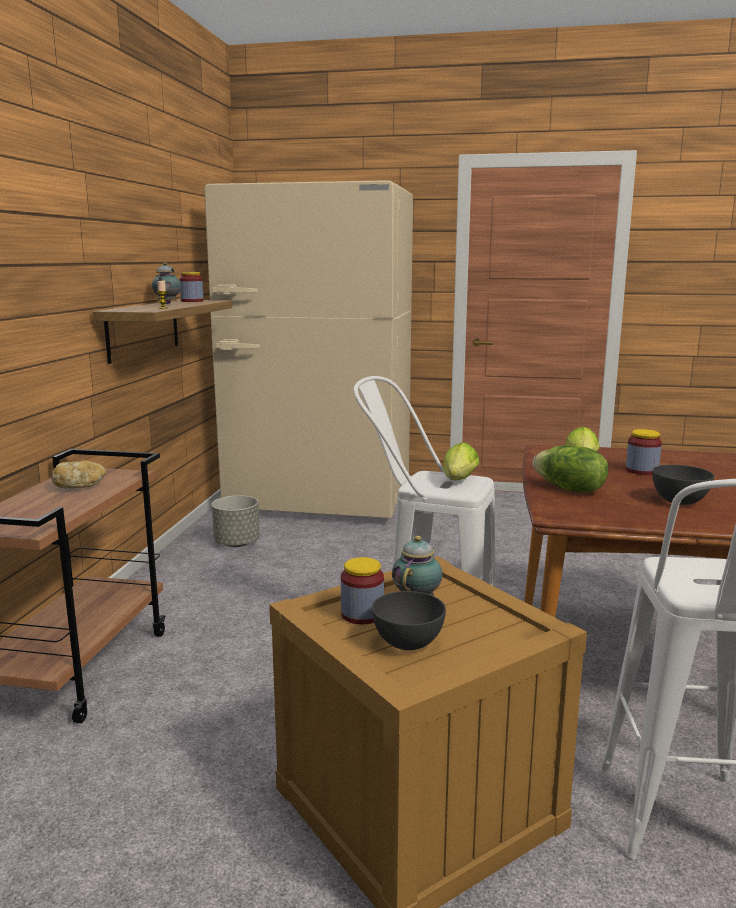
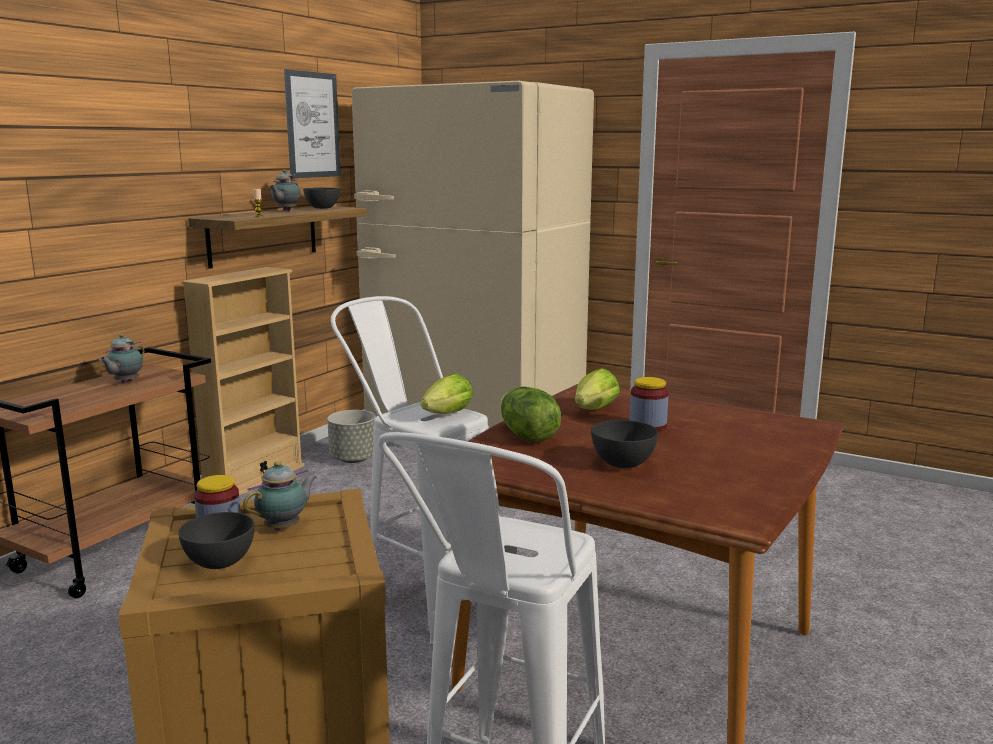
camera: 20 degrees right, 0 degrees up
bread [52,460,106,488] -> teapot [99,334,145,383]
jar [179,272,204,302] -> grey bowl [303,188,340,209]
none -> beige bookcase [181,267,304,496]
none -> picture [284,69,341,178]

